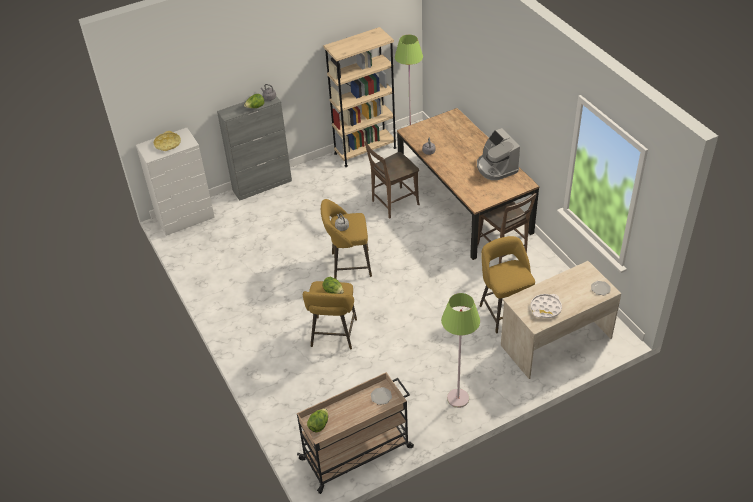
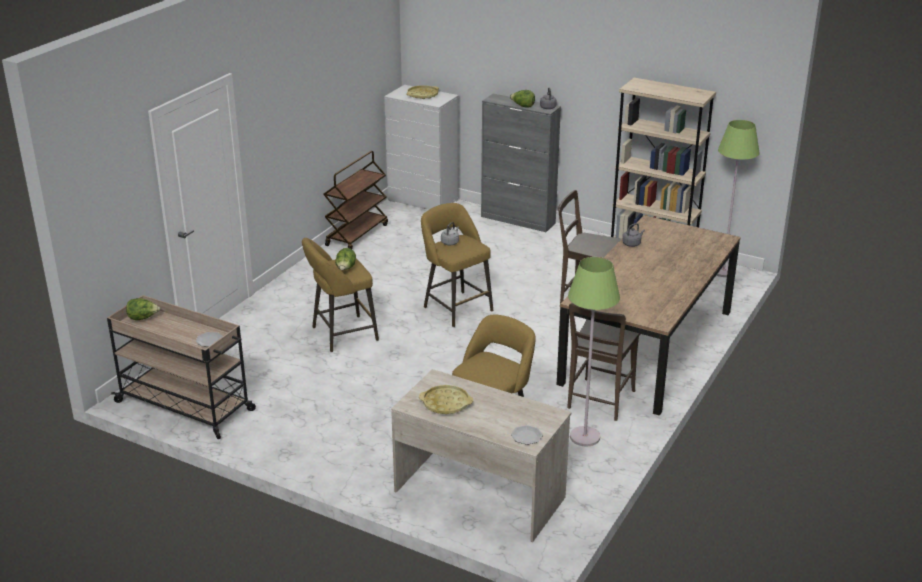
camera: 55 degrees right, 15 degrees down
green floor lamp [441,293,480,408] -> green floor lamp moved to [568,257,620,446]
coffee machine [477,128,520,180] -> none
white tray [530,294,562,318] -> yellow tray [419,385,473,414]
none -> brown cart [323,151,388,249]

